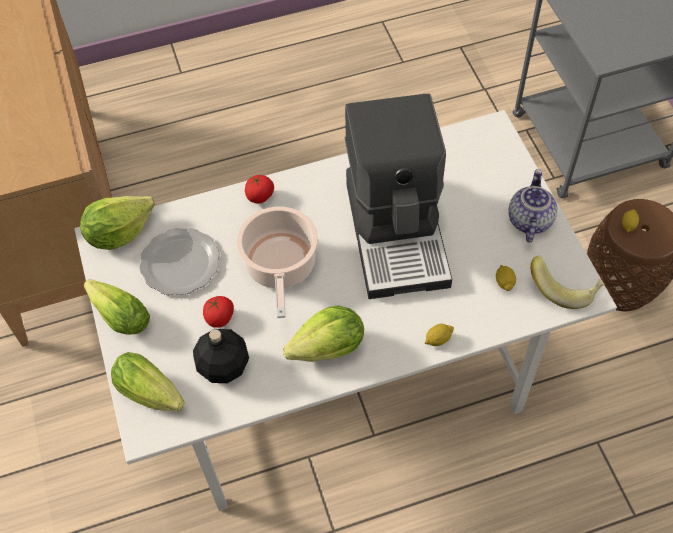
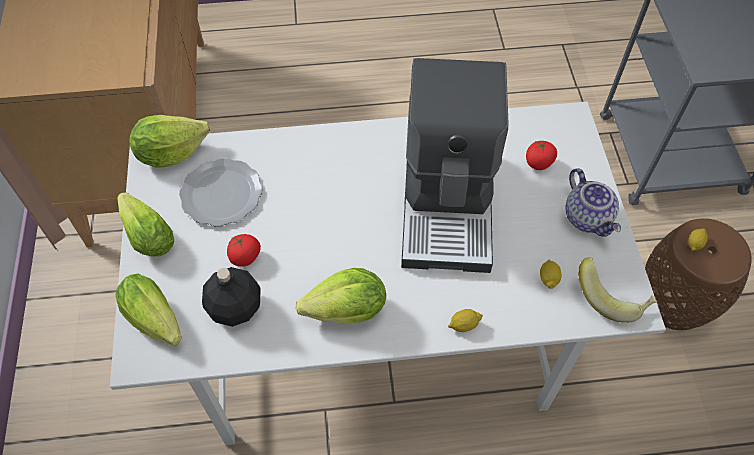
camera: 10 degrees right, 0 degrees up
cooking pot [237,207,318,318] -> none
tomato [245,175,274,204] -> tomato moved to [526,141,557,170]
teapot [508,169,557,242] -> teapot turned 135 degrees clockwise [565,168,621,237]

